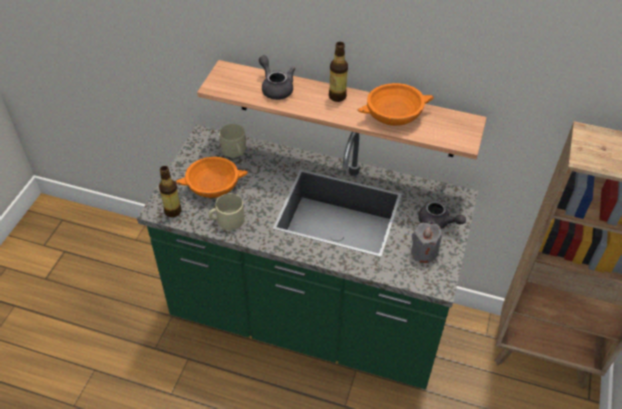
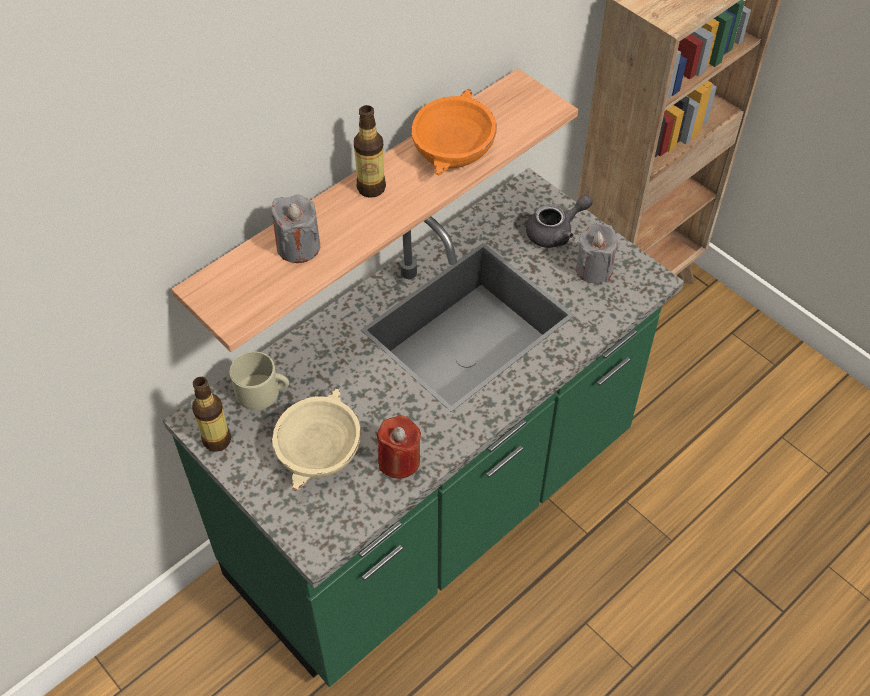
camera: 60 degrees left, 5 degrees up
bottle [159,166,181,217] -> bottle moved to [192,377,231,452]
orange bowl [175,157,248,198] -> beige bowl [272,388,361,491]
beige mug [209,193,244,230] -> red candle [377,415,421,478]
grey teapot [259,55,295,100] -> grey candle [271,194,320,263]

